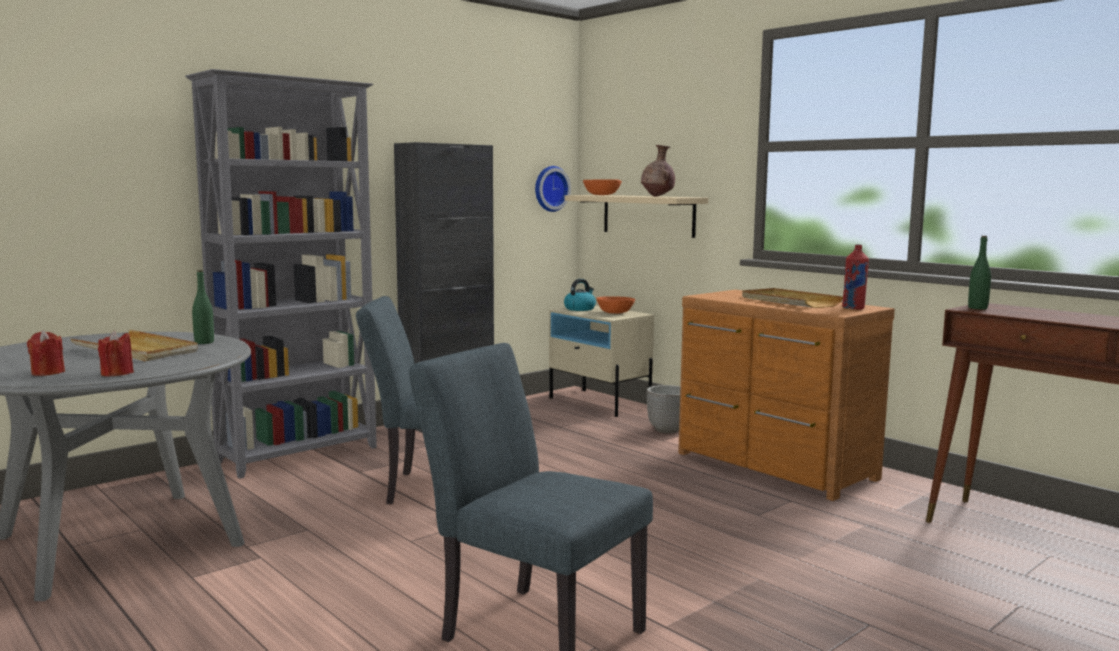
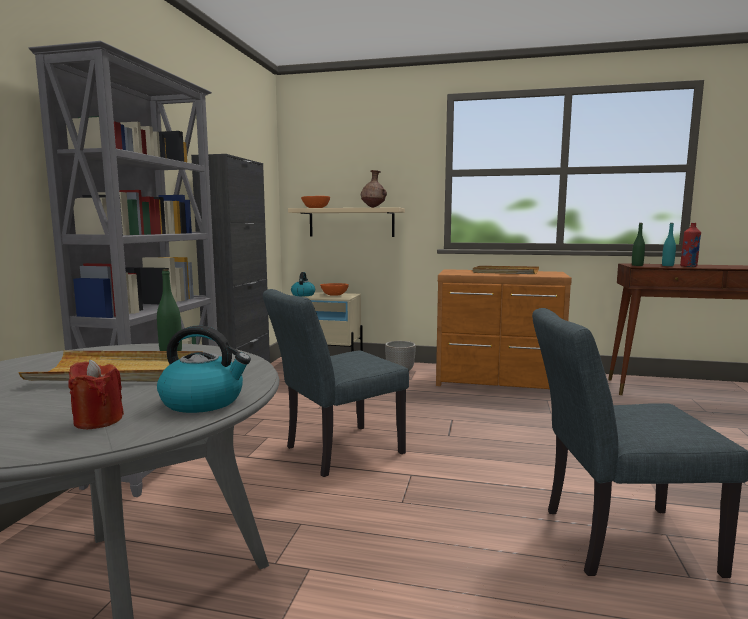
camera: 35 degrees left, 0 degrees up
red candle [98,331,134,377] -> kettle [157,325,251,413]
wall clock [535,166,571,212] -> none
red bottle [842,244,869,310] -> red bottle moved to [680,223,701,267]
none -> turquoise bottle [662,223,676,266]

